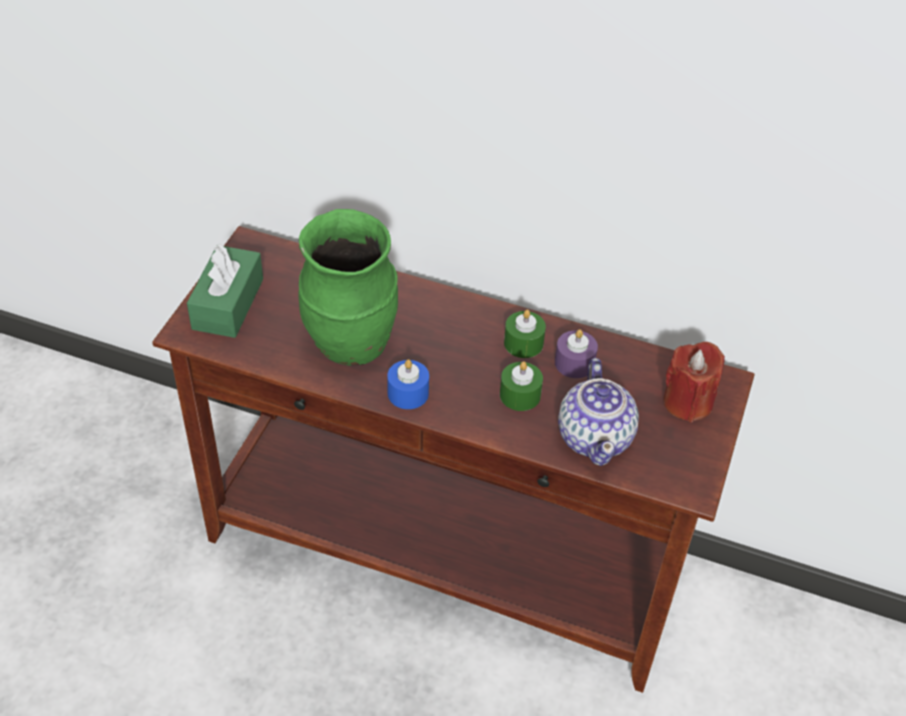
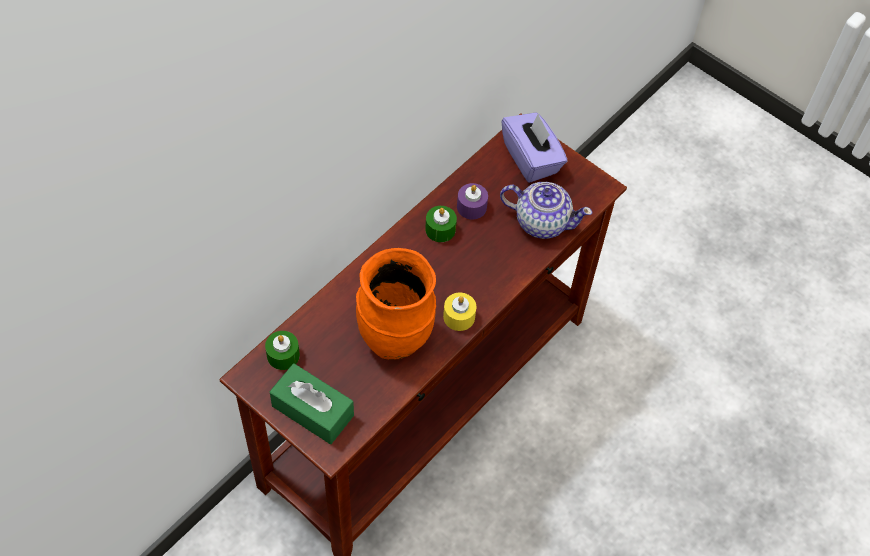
camera: 70 degrees left, 10 degrees up
green vase [298,209,398,366] -> orange vase [356,248,436,360]
blue candle [387,359,429,409] -> yellow candle [443,293,476,331]
green candle [500,361,543,411] -> green candle moved to [265,331,300,370]
red candle [663,342,725,423] -> purple tissue box [501,112,568,183]

